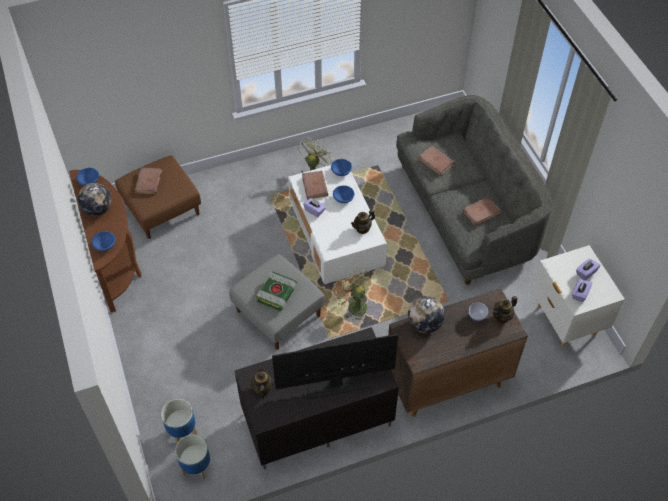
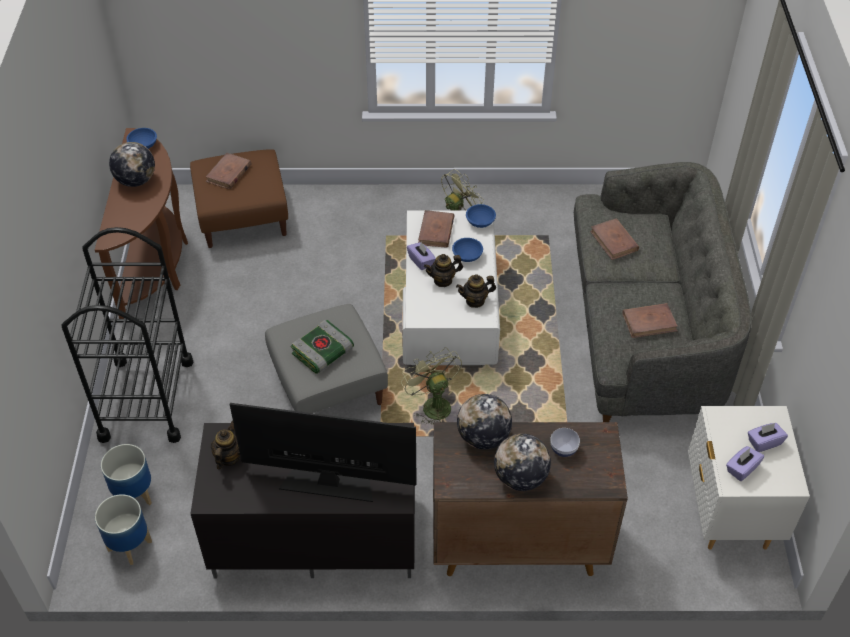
camera: 20 degrees right, 5 degrees down
blue bowl [91,231,116,251] -> none
teapot [493,296,518,323] -> teapot moved to [424,254,463,287]
none -> black cart [62,227,194,443]
none -> globe [494,434,551,491]

